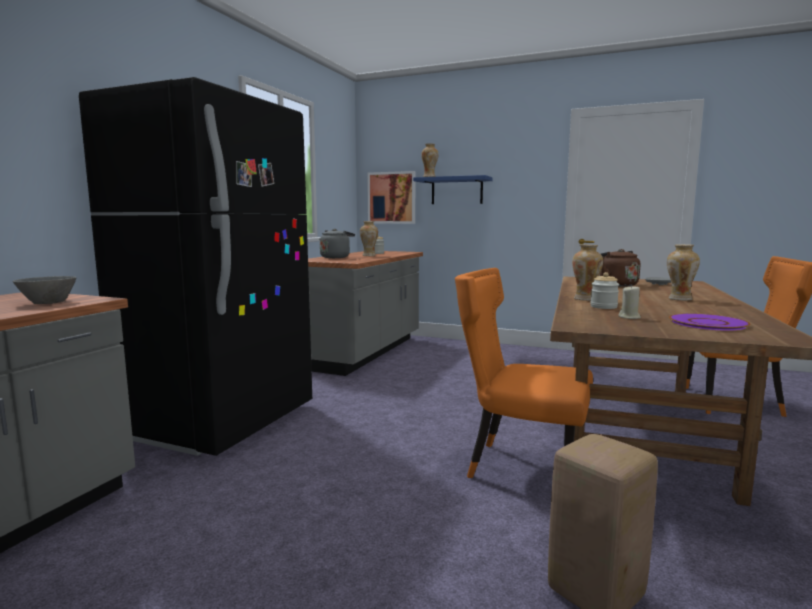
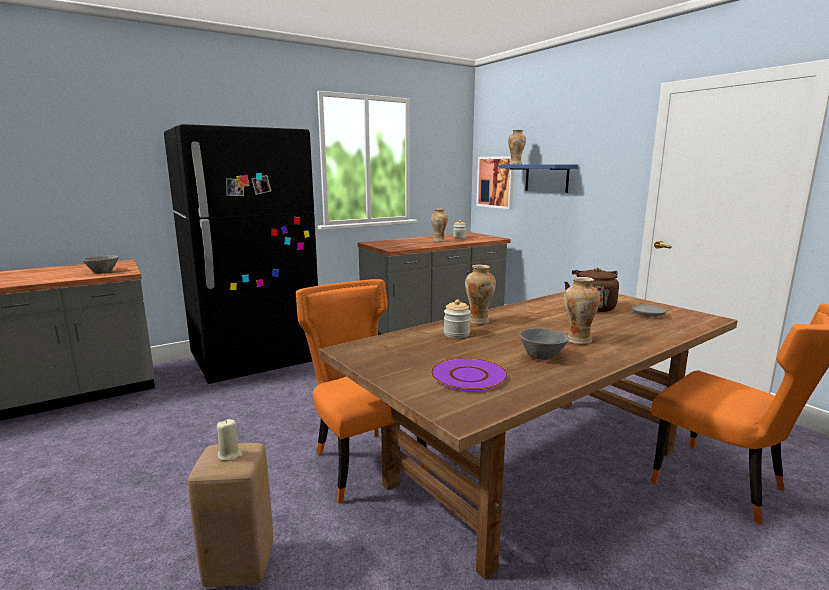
camera: 35 degrees right, 5 degrees up
grey kettle [319,229,355,258] -> none
beige candle [619,285,641,319] -> beige candle moved to [217,419,243,461]
none -> grey bowl [520,328,568,360]

